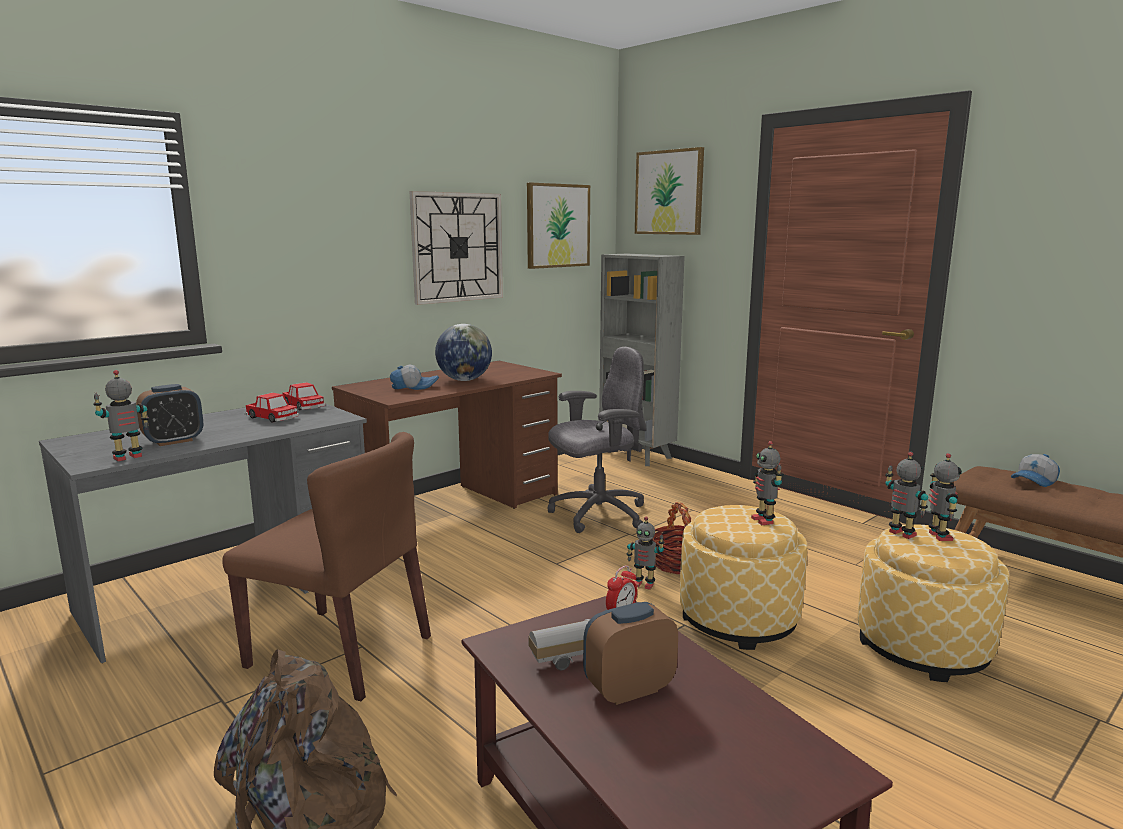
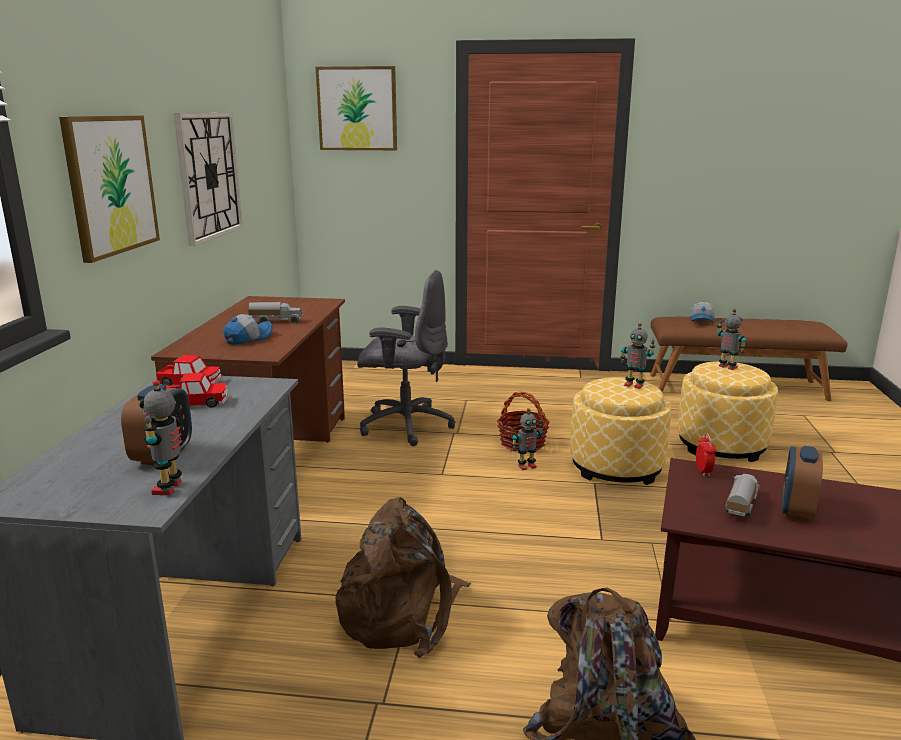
camera: 40 degrees left, 5 degrees up
brown chair [222,432,431,701] -> brown backpack [335,497,472,658]
globe [435,324,492,381] -> toy truck [248,302,303,324]
picture [527,182,590,269] -> picture moved to [59,116,160,263]
grey office chair [547,347,647,533] -> grey office chair turned 75 degrees clockwise [357,270,455,446]
grey bookcase [599,254,685,466] -> none
toy robot [885,452,928,539] -> none

